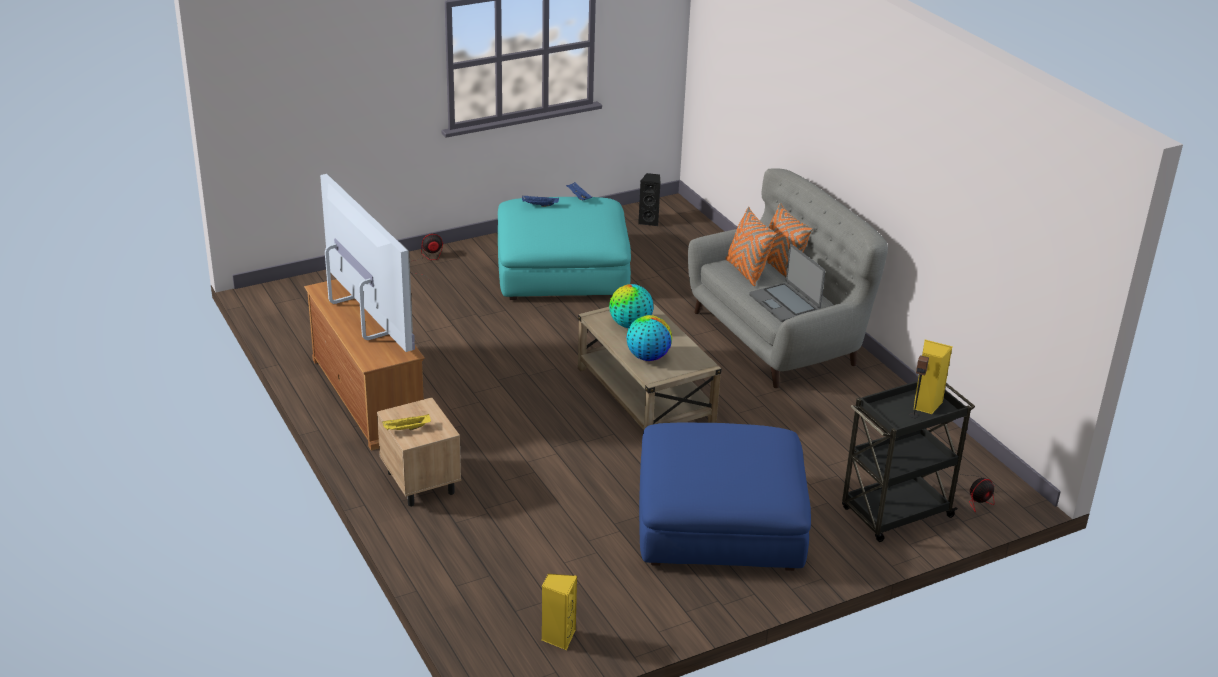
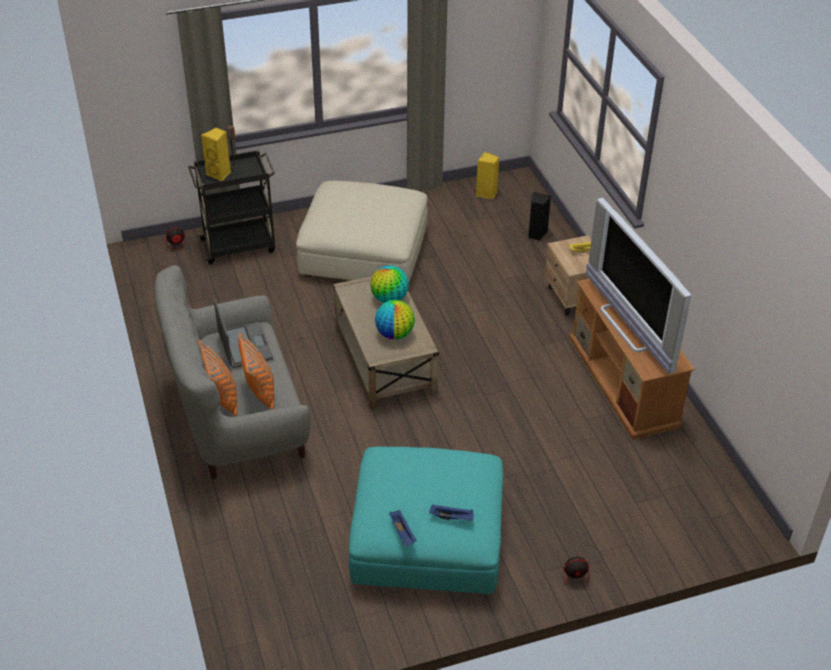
camera: 170 degrees left, 10 degrees up
black speaker [638,173,661,226] -> black speaker moved to [528,192,551,241]
blue ottoman [639,422,811,571] -> beige ottoman [296,181,428,281]

